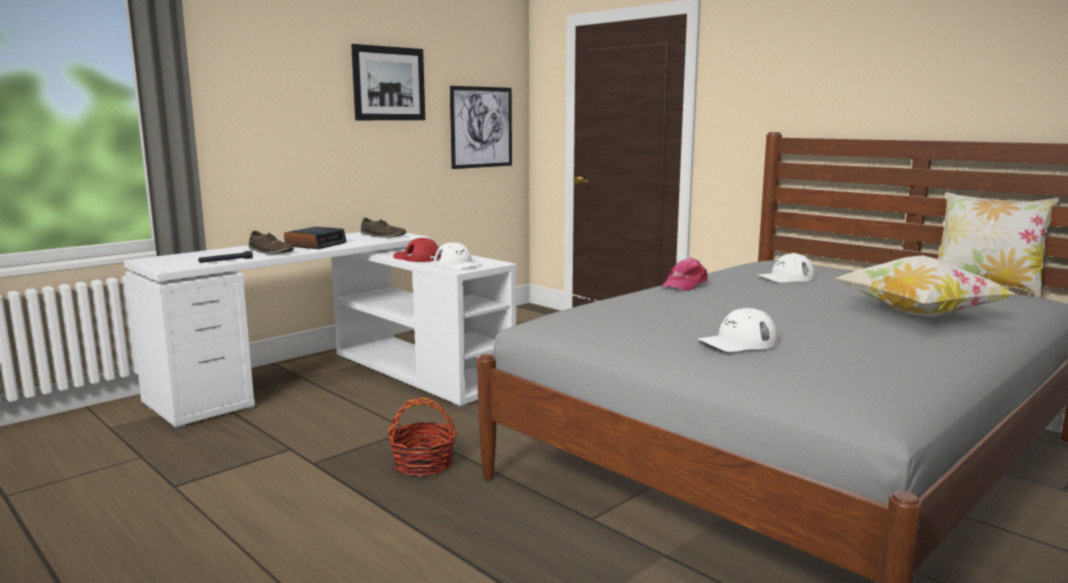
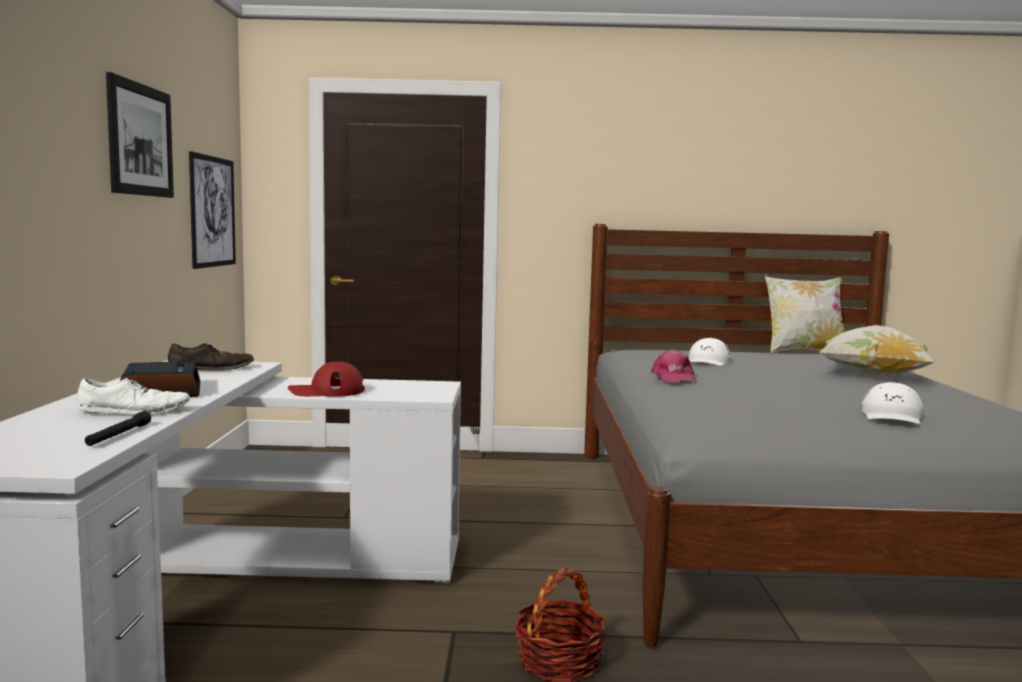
camera: 45 degrees left, 5 degrees down
brown shoe [249,231,294,254] -> white shoe [77,378,191,415]
white cap [434,242,482,270] -> none

